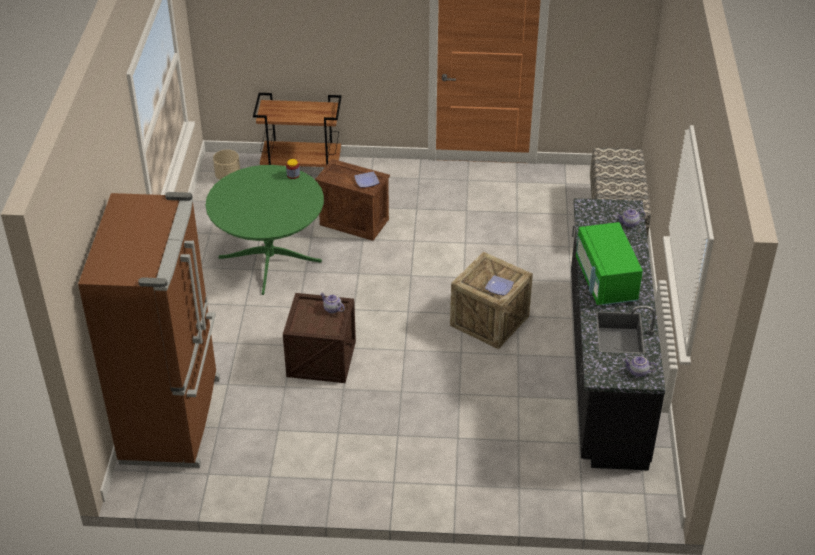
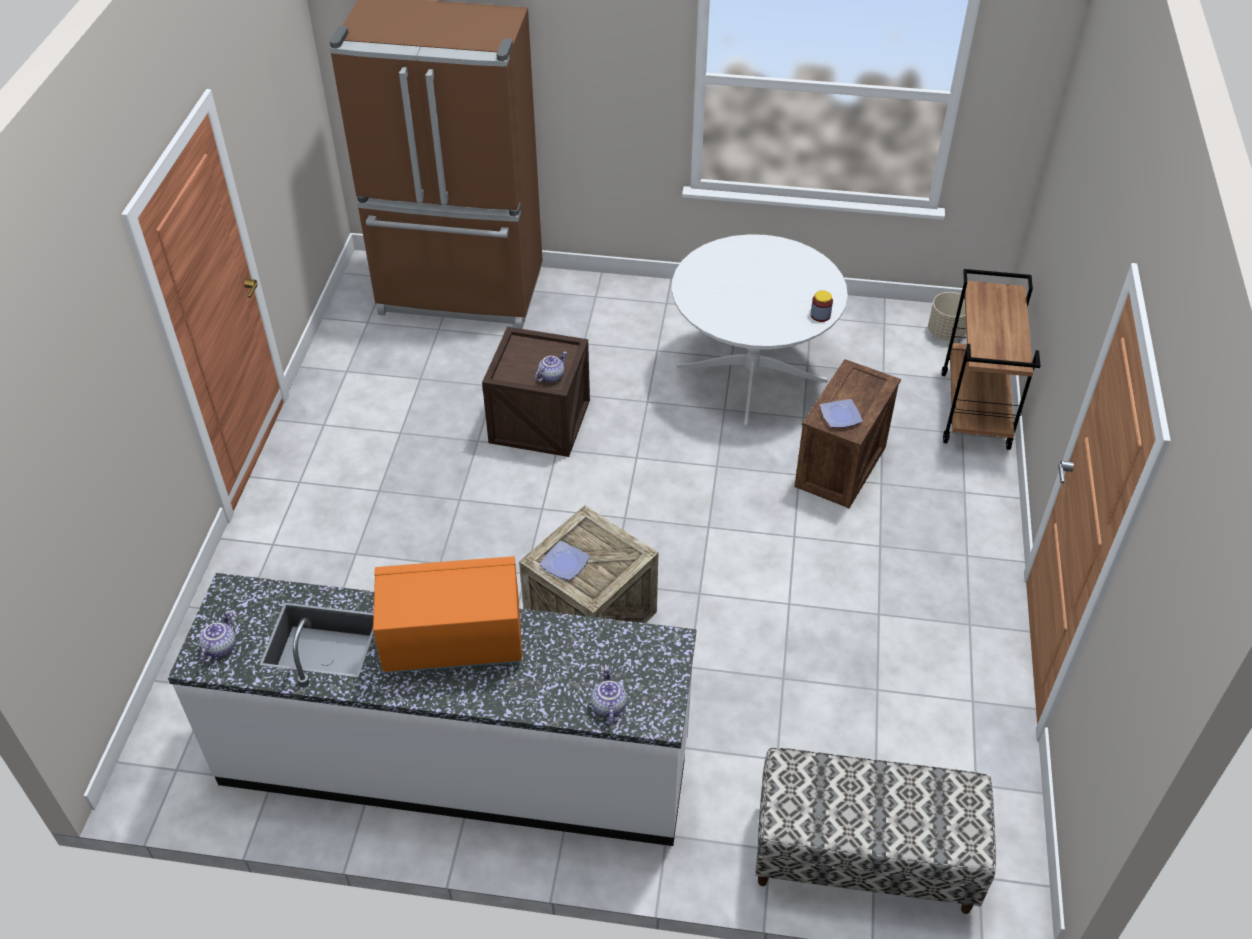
camera: 95 degrees right, 5 degrees up
green dining table [206,165,324,295] -> white dining table [672,234,848,427]
black counter [571,198,665,470] -> white counter [168,573,696,846]
green microwave [576,222,643,305] -> orange microwave [373,556,522,674]

